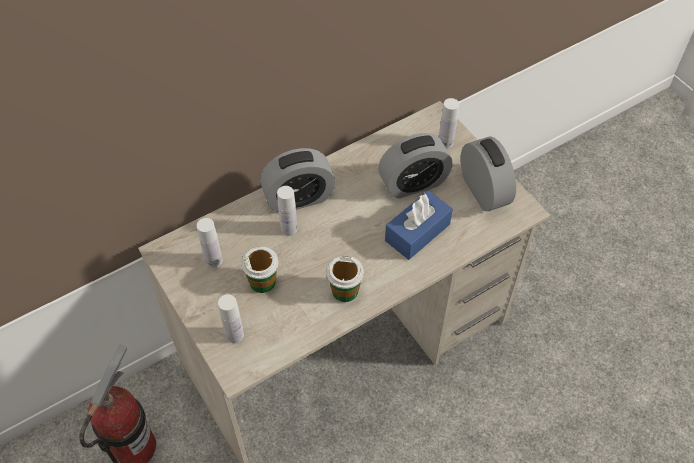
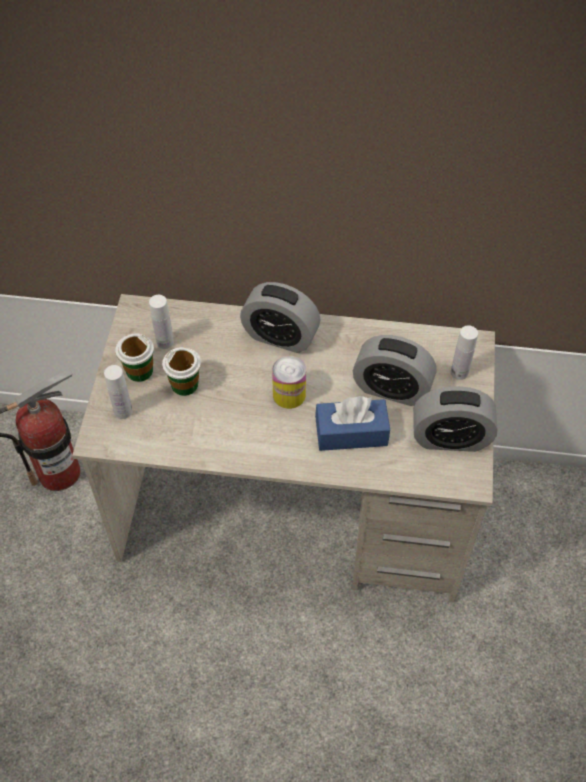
camera: 40 degrees right, 0 degrees up
white bottle [277,186,297,236] -> none
cup [326,255,364,302] -> cup moved to [115,333,154,382]
alarm clock [461,136,516,211] -> alarm clock turned 75 degrees clockwise [413,386,497,452]
none -> can [272,356,306,409]

